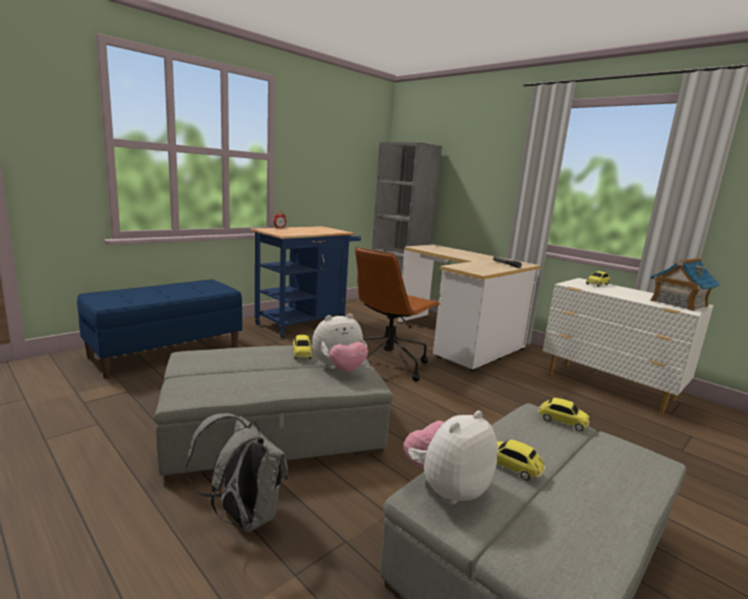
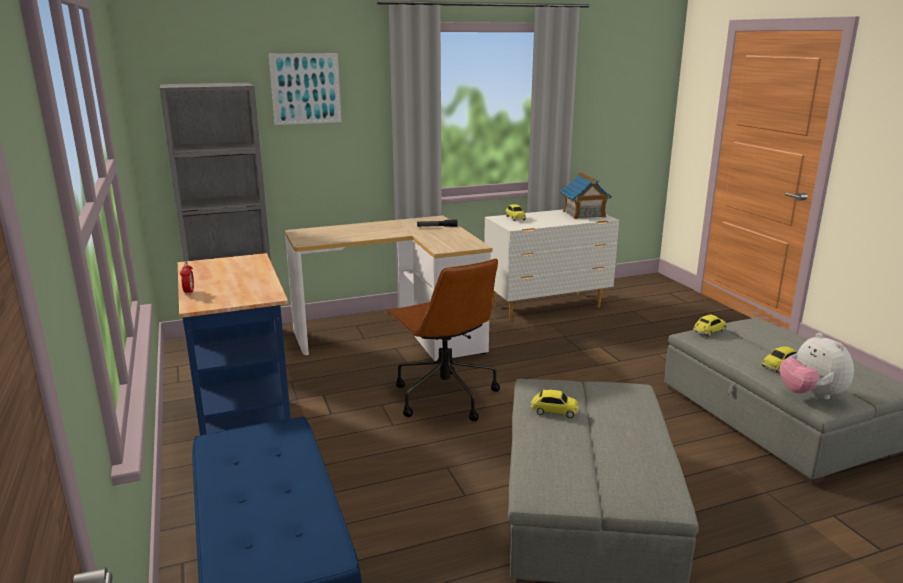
camera: 65 degrees left, 5 degrees up
grey backpack [186,413,288,532] -> none
plush toy [312,314,368,372] -> none
none -> picture [269,53,342,125]

